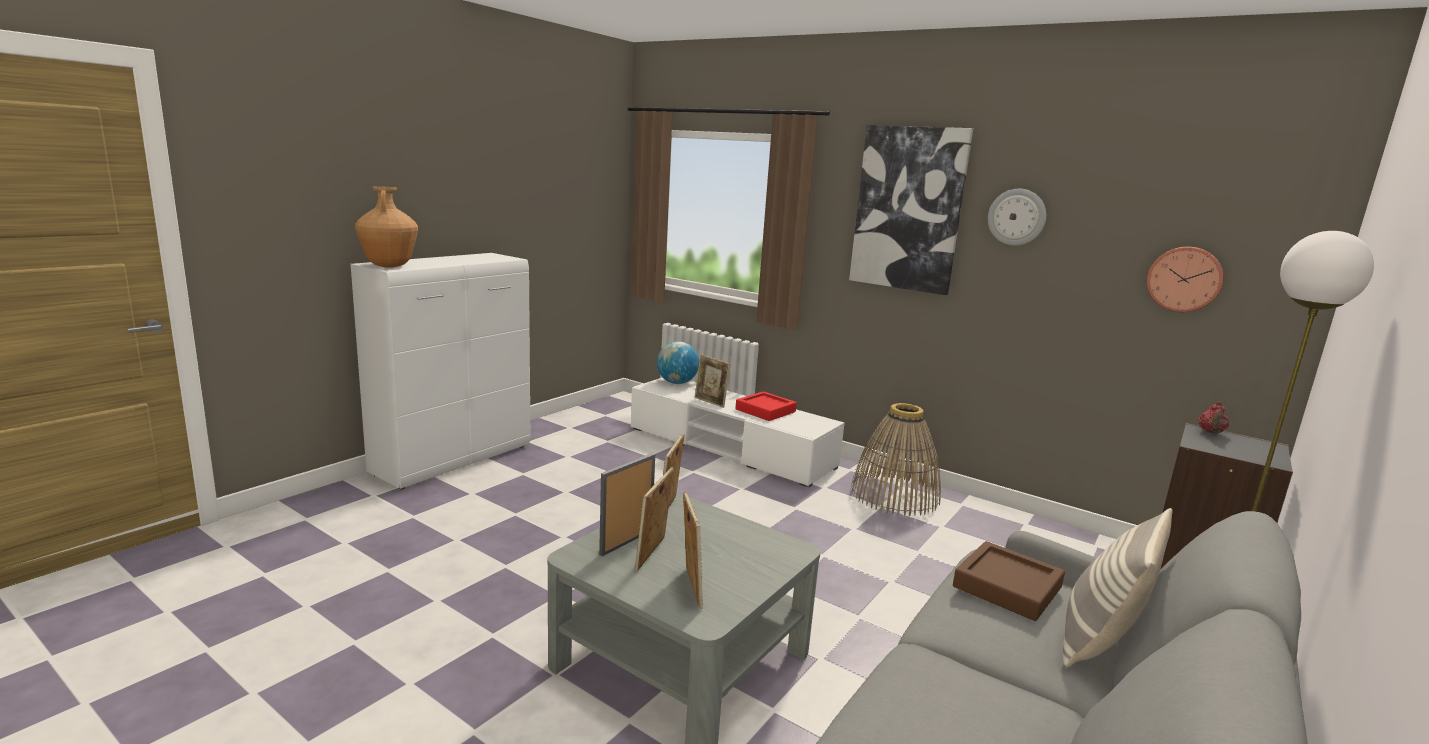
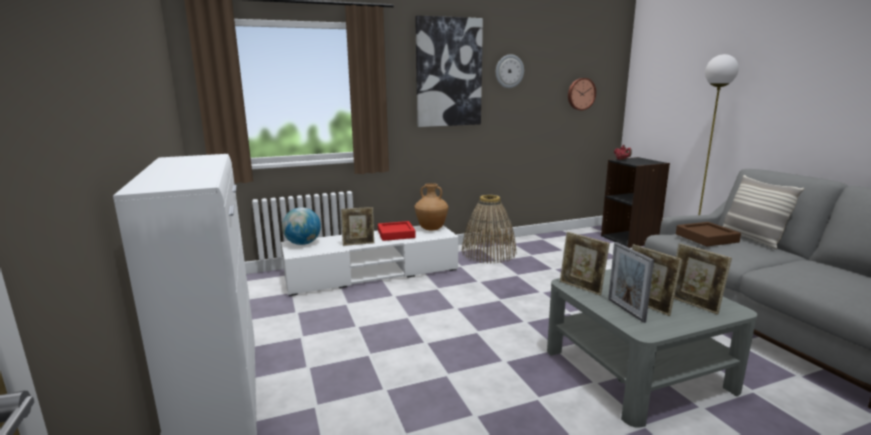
camera: 55 degrees left, 0 degrees up
brown vase [355,186,418,268] -> brown vase moved to [415,183,448,231]
picture frame [683,492,704,609] -> picture frame turned 150 degrees counterclockwise [674,243,732,315]

